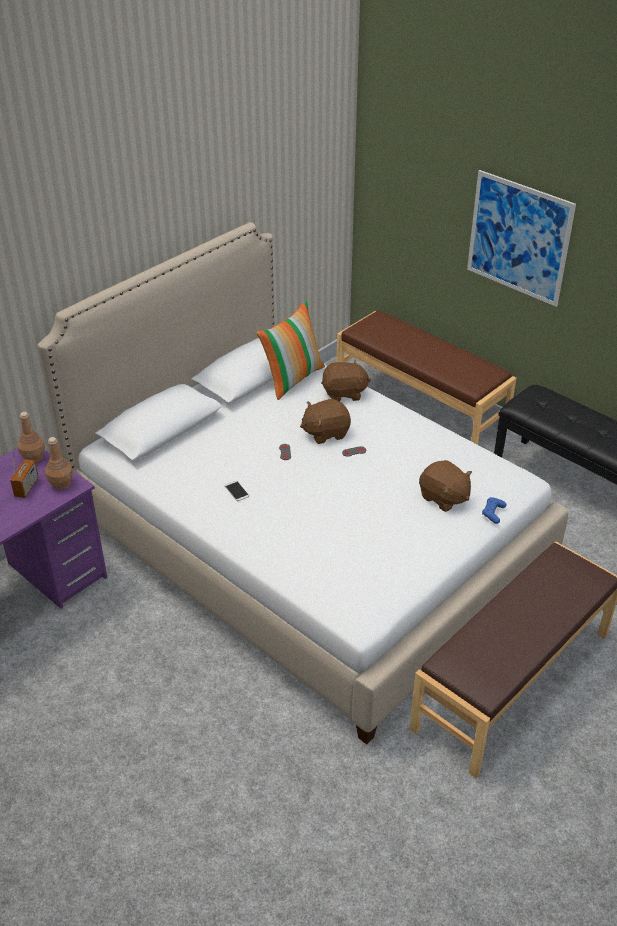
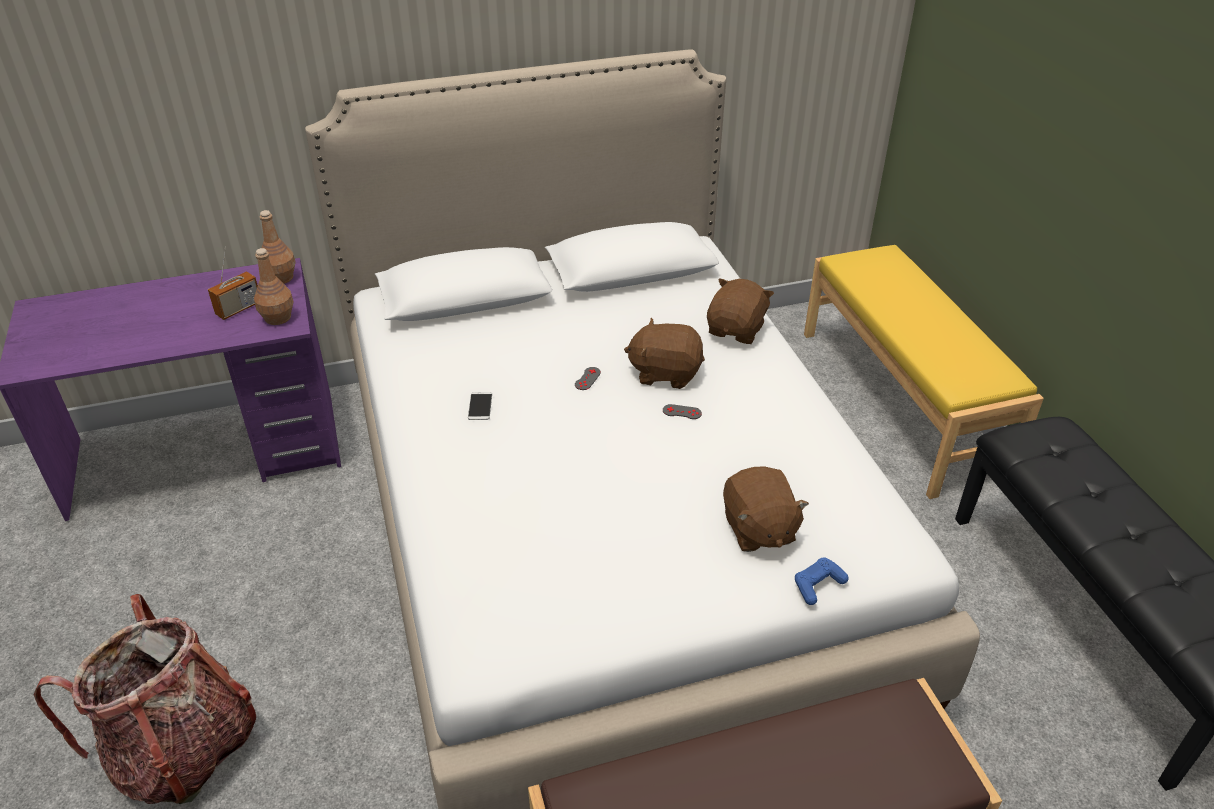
camera: 30 degrees right, 0 degrees up
pillow [256,301,325,400] -> none
brown plush toy [321,359,371,401] -> brown plush toy turned 90 degrees counterclockwise [707,278,774,344]
brown bench [337,310,517,445] -> yellow bench [804,245,1044,499]
picture [467,170,576,307] -> none
none -> backpack [34,594,256,804]

